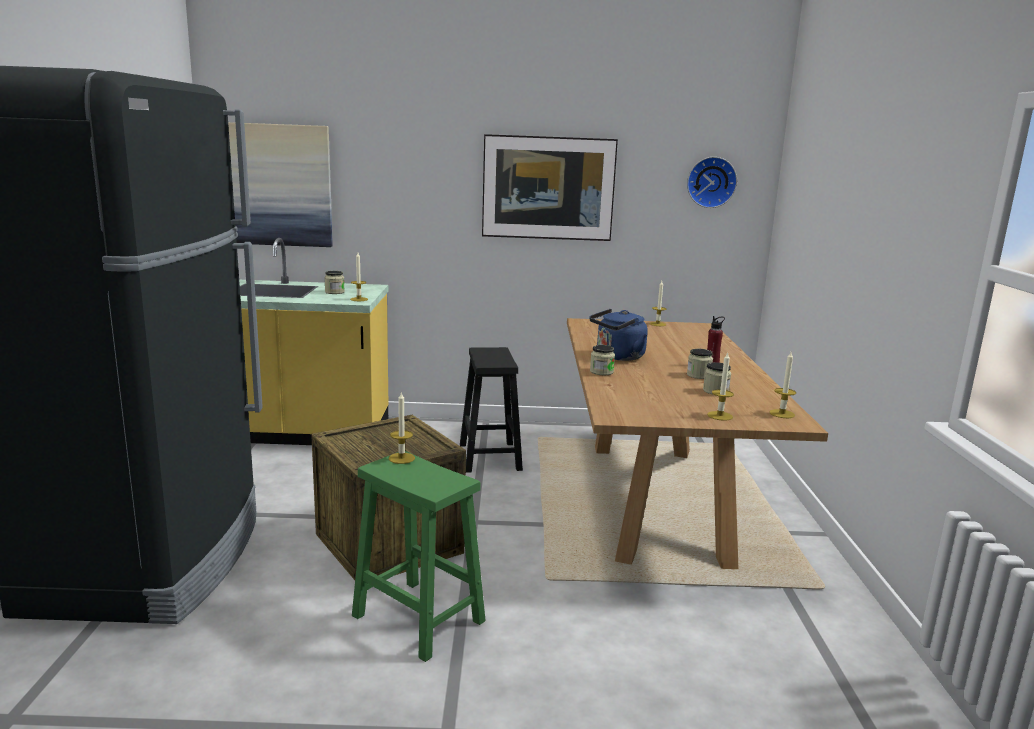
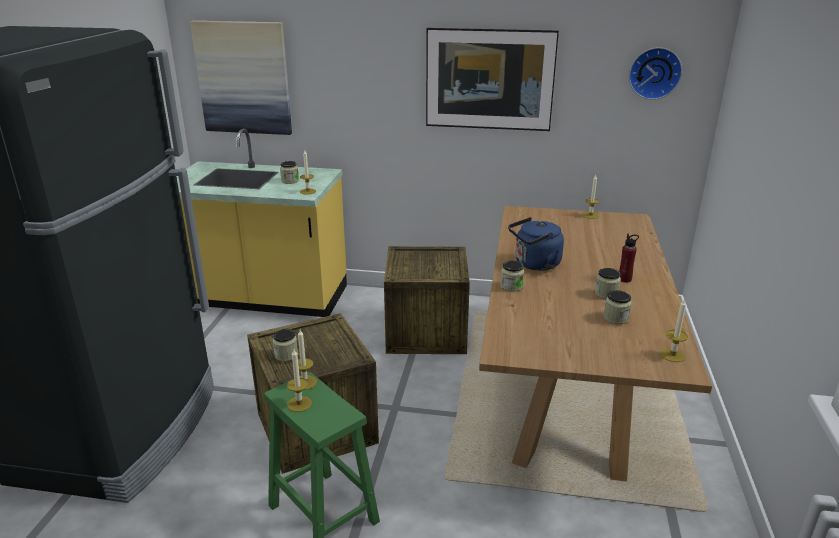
camera: 10 degrees right, 10 degrees up
black stool [460,347,523,473] -> crate [384,246,470,354]
candle [707,352,734,421] -> candle moved to [287,349,312,412]
none -> jar [273,329,298,361]

